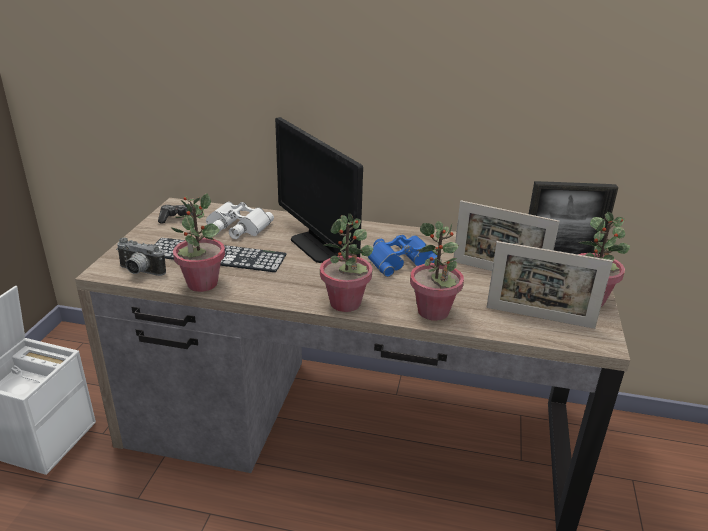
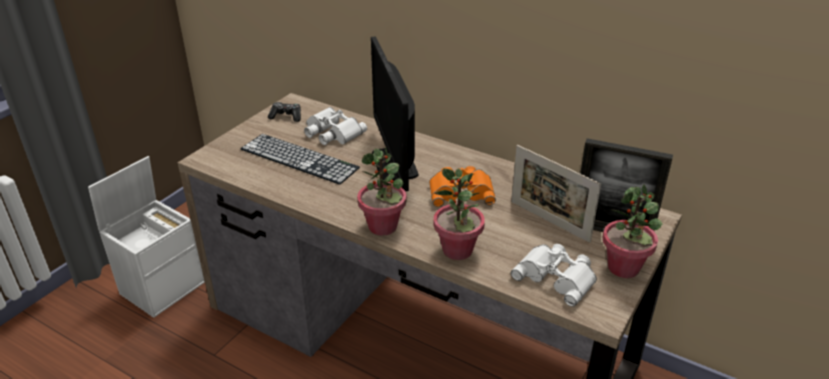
camera: 20 degrees right, 5 degrees up
camera [116,238,166,276] -> none
potted plant [171,193,225,292] -> none
blue binoculars [368,235,441,277] -> orange binoculars [429,166,496,207]
picture frame [487,241,613,329] -> white binoculars [511,244,597,307]

